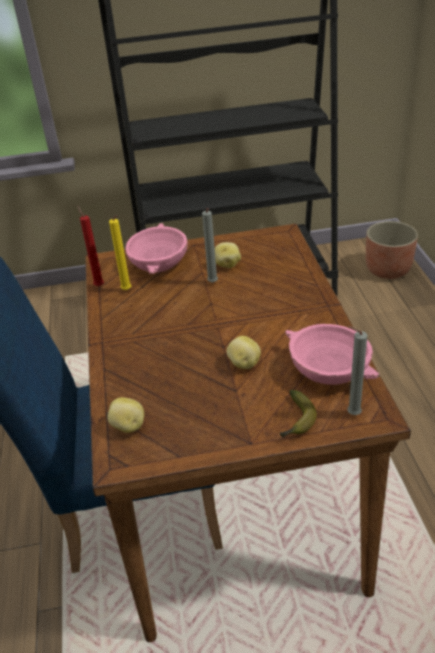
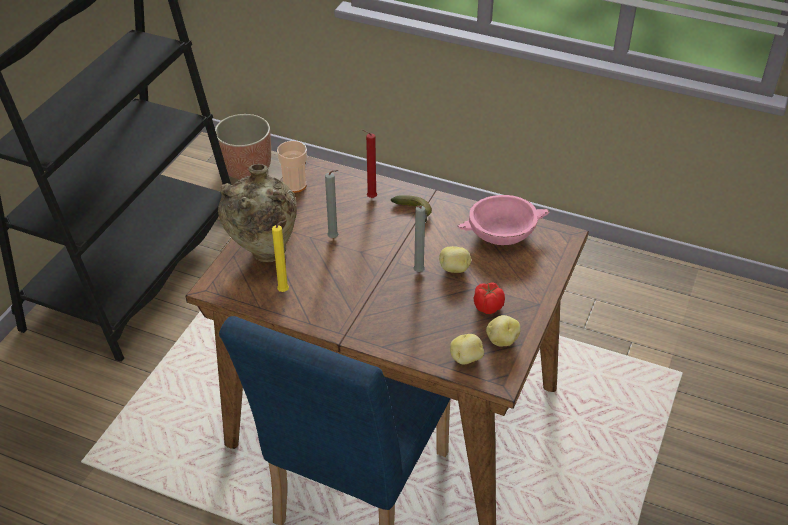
camera: 60 degrees left, 5 degrees up
red candle [77,206,104,287] -> red candle moved to [361,129,377,198]
pink bowl [125,223,188,274] -> beige vase [218,164,297,262]
potato [215,242,241,268] -> potato moved to [486,315,521,346]
banana [280,390,317,438] -> banana moved to [391,195,432,222]
grey candle [347,326,367,415] -> grey candle moved to [413,206,425,272]
none -> cup [277,141,307,193]
none -> tomato [474,282,505,314]

